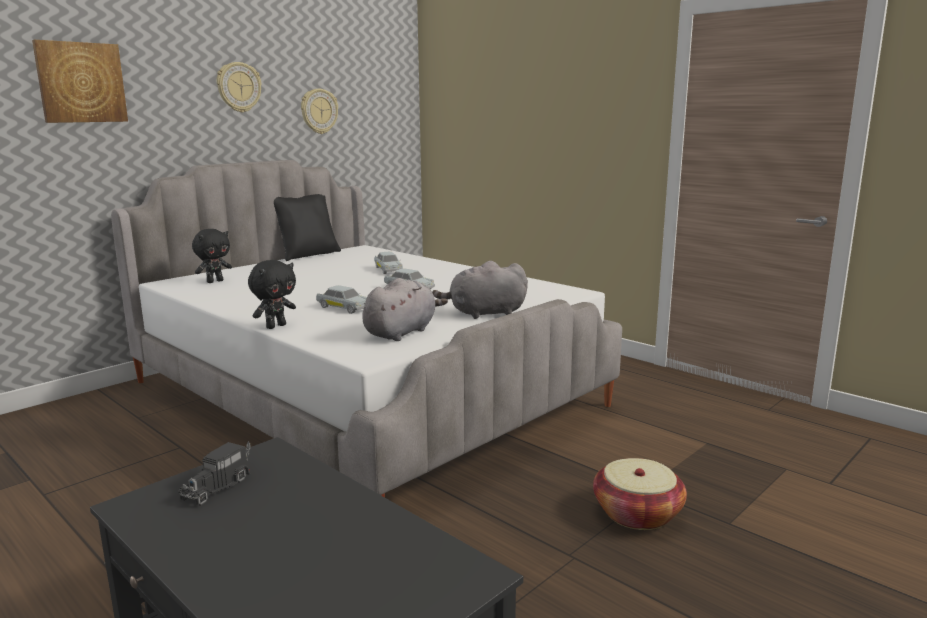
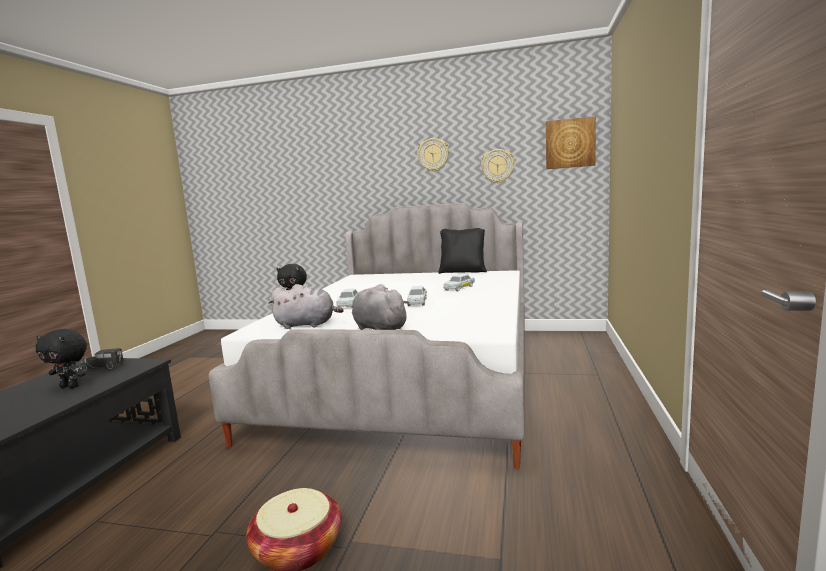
camera: 60 degrees right, 5 degrees down
picture [32,40,128,123] -> picture moved to [546,116,596,169]
black plush toy [192,229,232,283] -> black plush toy moved to [35,329,87,388]

